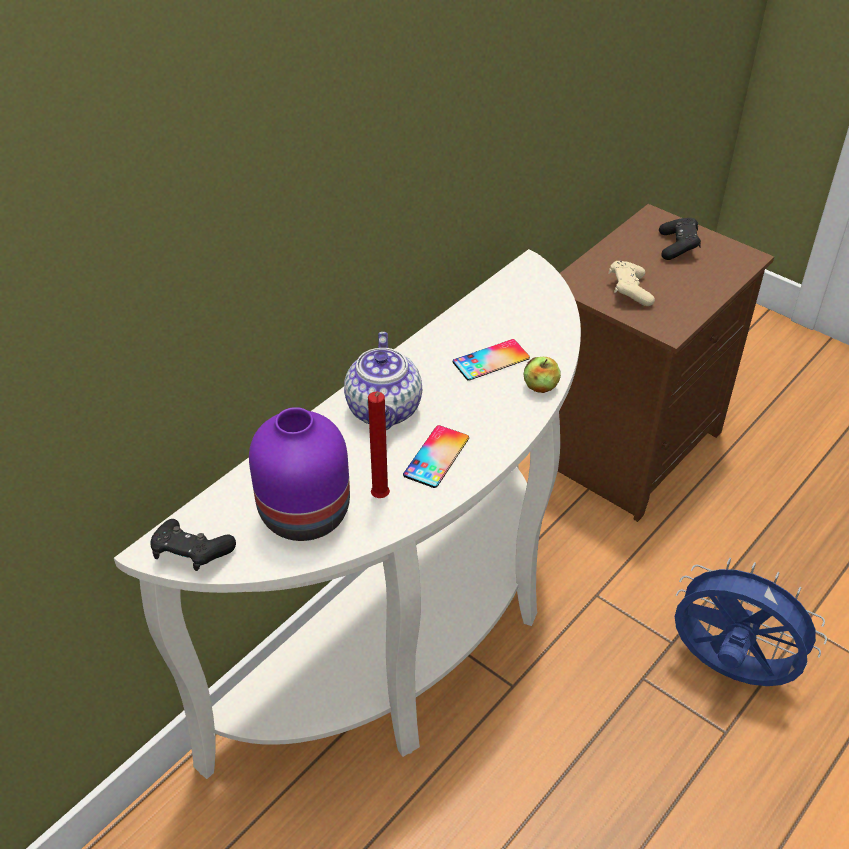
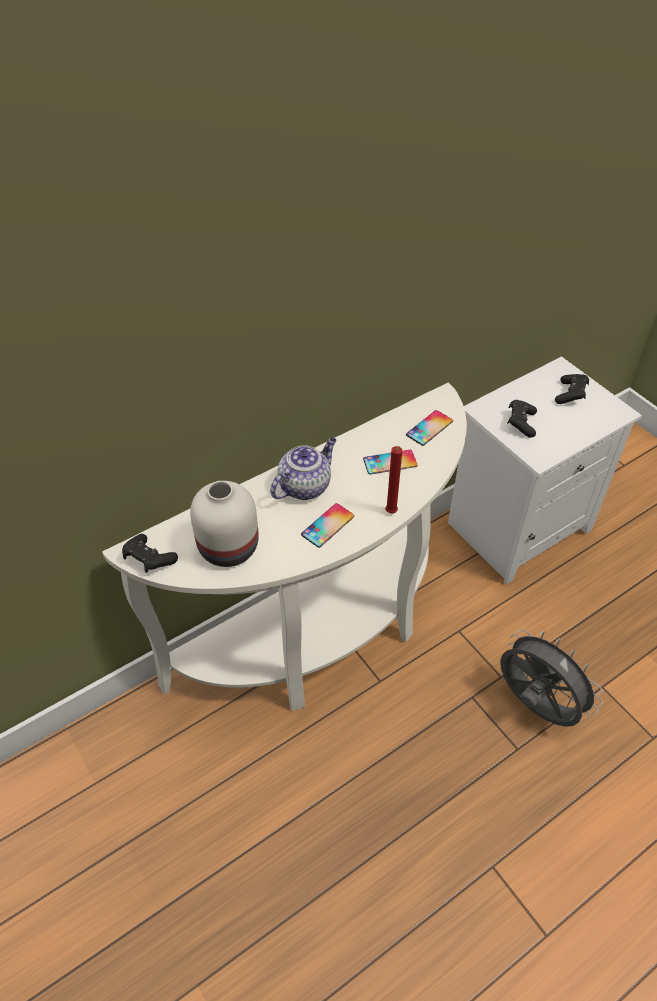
camera: 15 degrees right, 5 degrees up
purple vase [249,407,350,541] -> white vase [190,481,259,567]
teapot [344,332,422,430] -> teapot turned 150 degrees counterclockwise [270,438,336,500]
red candle [368,391,390,498] -> red candle moved to [386,446,402,513]
apple [523,357,561,393] -> none
brown nightstand [558,204,774,522] -> white nightstand [448,356,642,584]
beige game controller [608,261,655,306] -> black game controller [507,400,537,438]
blue fan [675,558,827,686] -> grey fan [500,629,603,727]
none -> phone [406,410,453,446]

